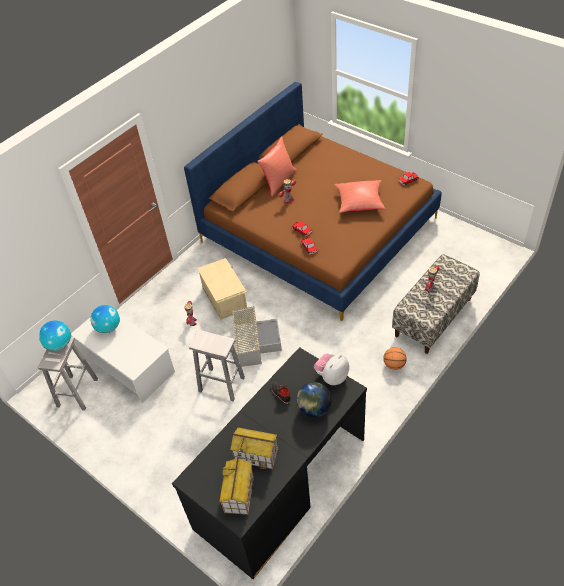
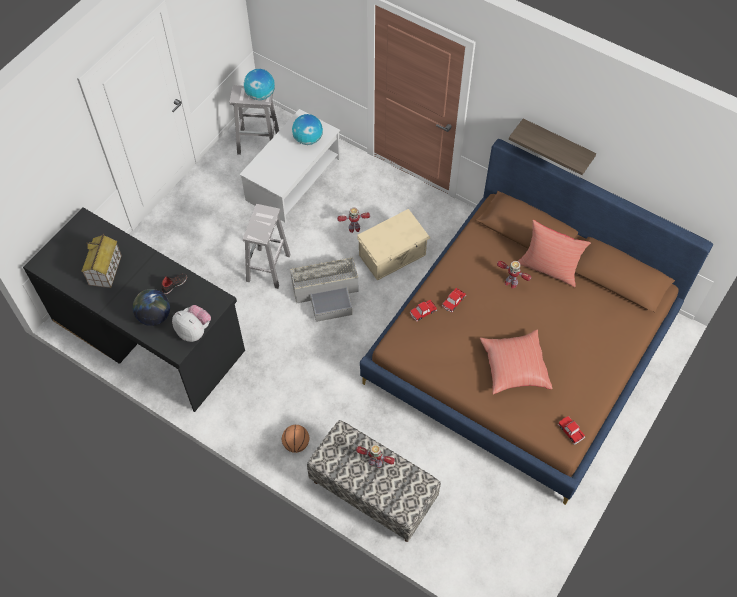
camera: 80 degrees right, 10 degrees up
toy house [219,457,254,515] -> none
none -> shelf [509,118,596,175]

